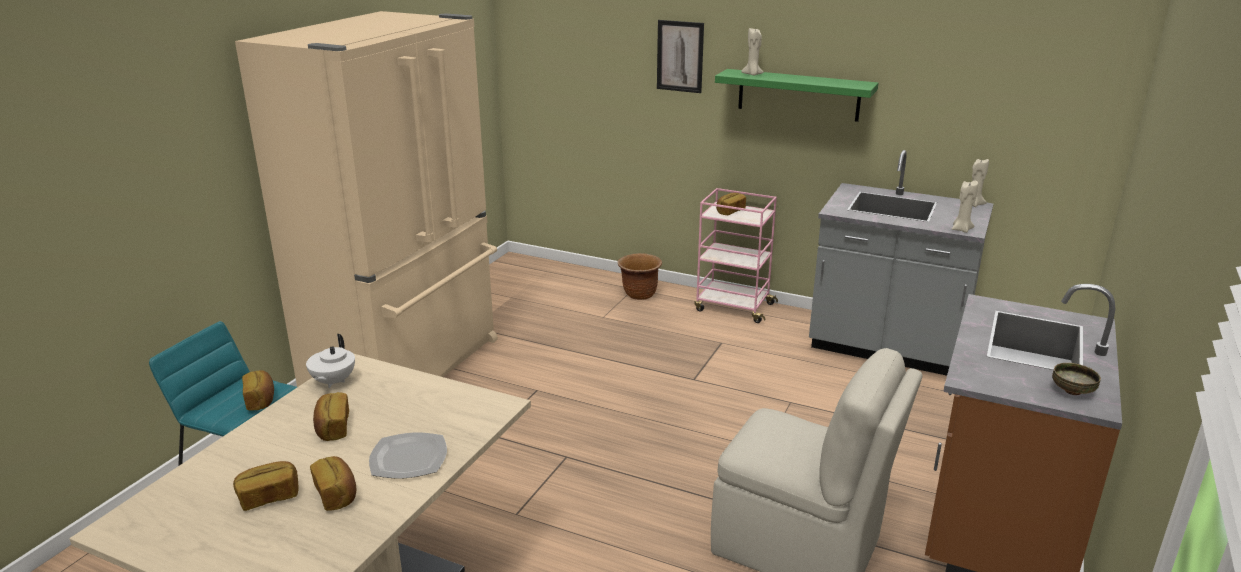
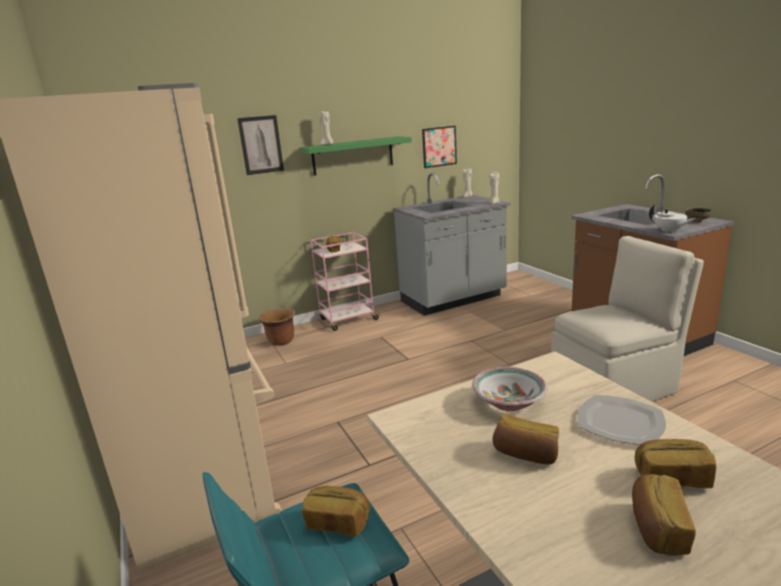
camera: 50 degrees left, 5 degrees down
white teapot [306,334,355,388] -> white teapot moved to [649,204,696,233]
none -> picture [422,126,457,168]
none -> bowl [472,367,548,411]

